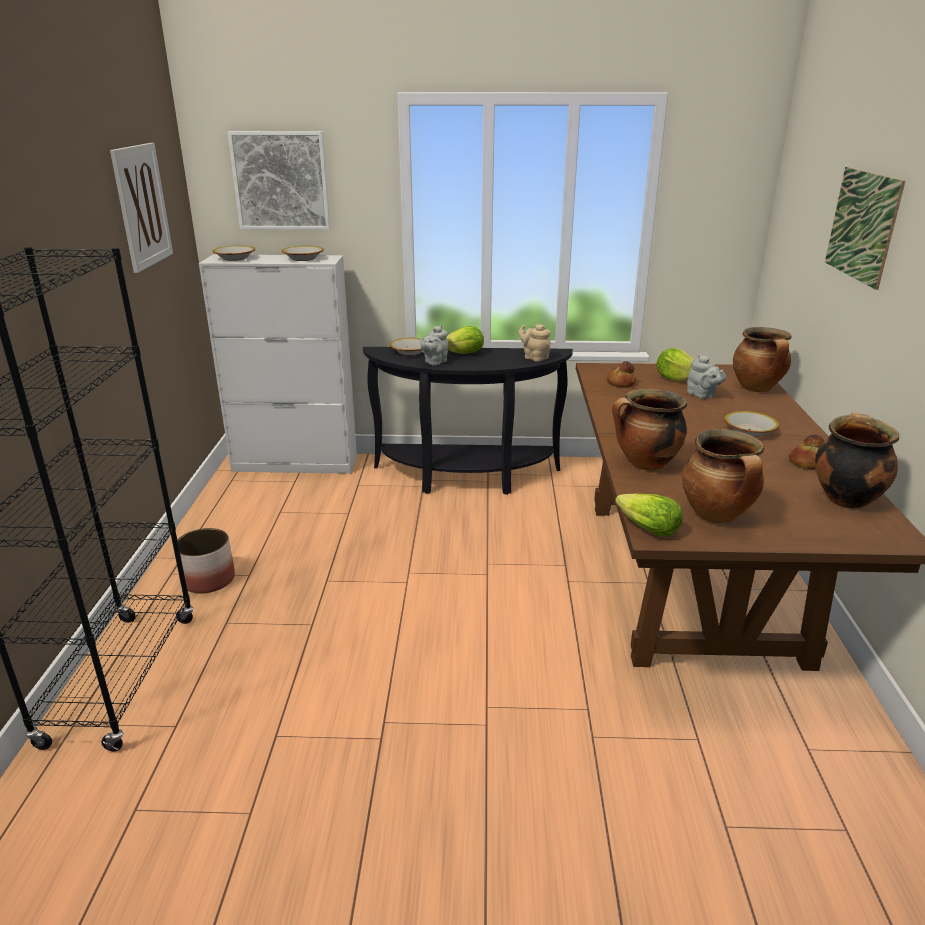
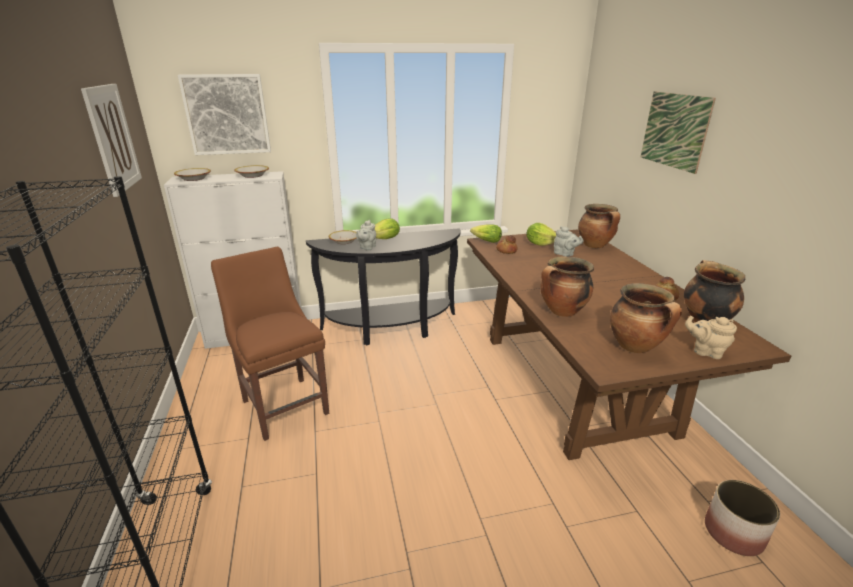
camera: 15 degrees left, 0 degrees up
planter [177,528,235,594] -> planter moved to [705,480,780,556]
beige teapot [518,324,550,362] -> beige teapot moved to [685,316,737,359]
lettuce [615,494,683,536] -> lettuce moved to [470,224,502,243]
bowl [724,411,779,437] -> none
none -> brown chair [211,247,329,441]

